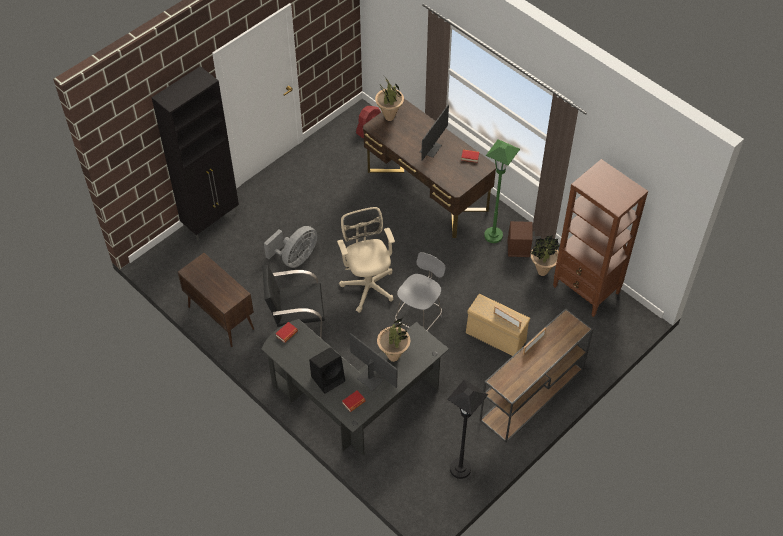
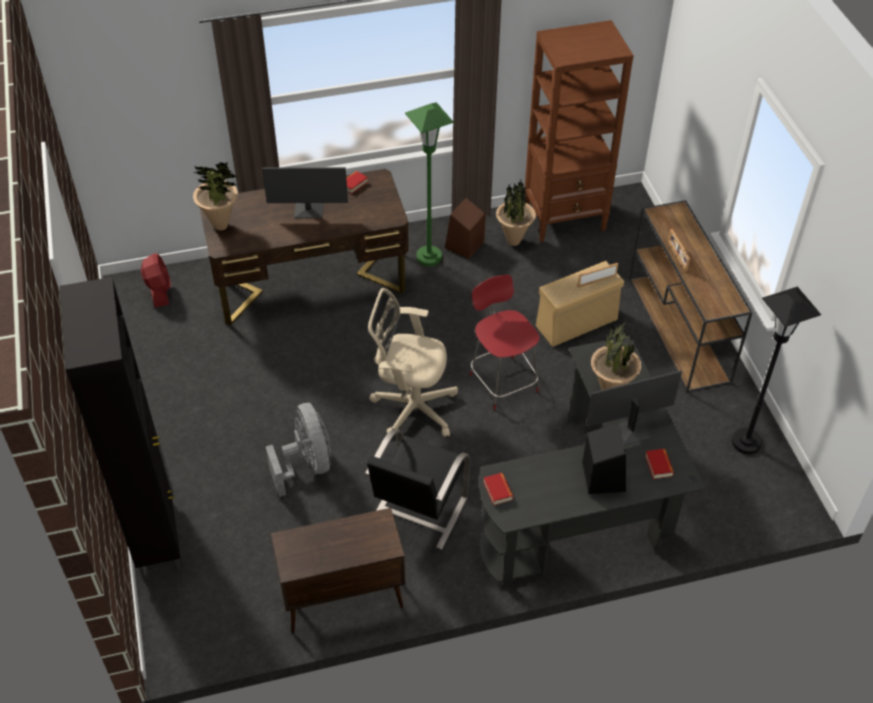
camera: 60 degrees left, 5 degrees down
grey stool [394,252,446,331] -> red stool [470,275,539,410]
monitor [420,104,449,161] -> monitor turned 120 degrees clockwise [262,167,348,218]

